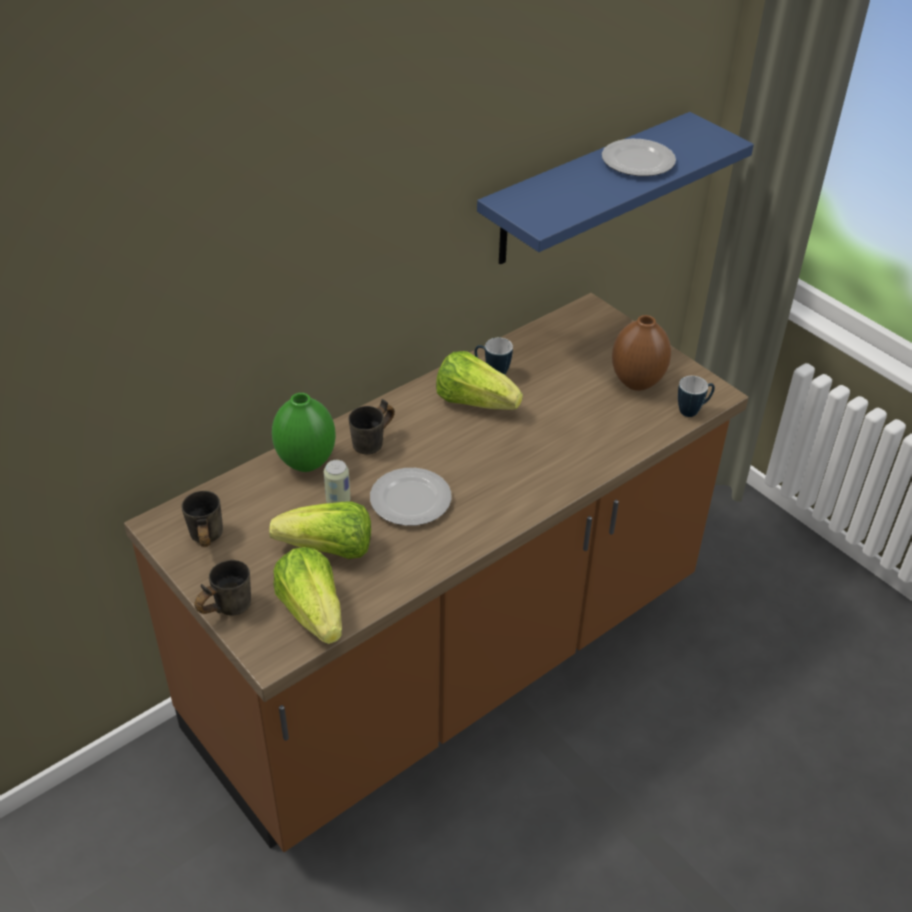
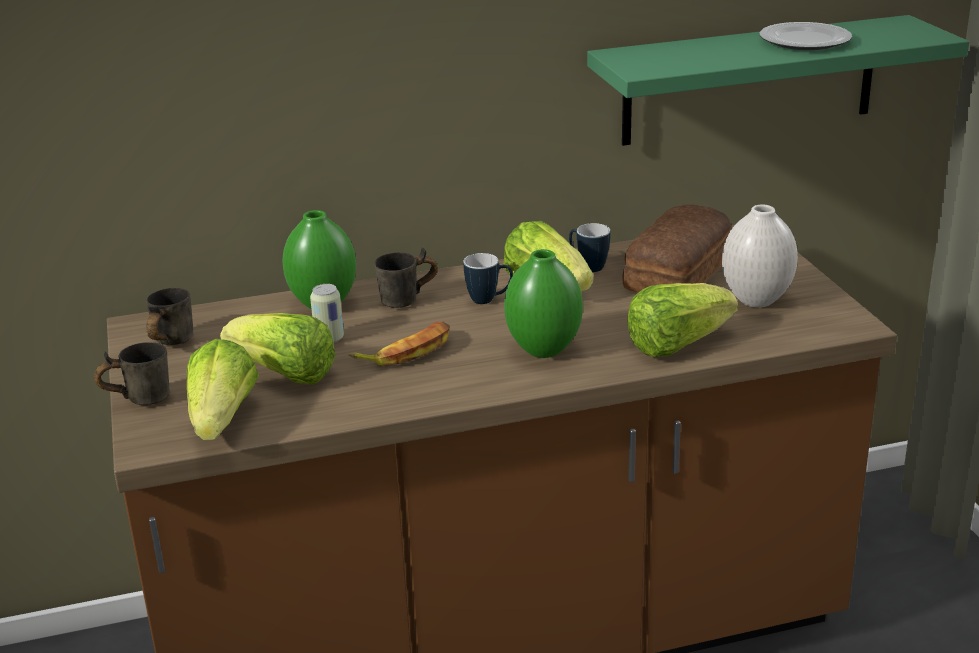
camera: 25 degrees right, 15 degrees down
plate [370,468,452,526] -> banana [348,322,450,366]
blue shelf [477,112,754,265] -> green shelf [587,15,969,146]
brown vase [612,315,671,391] -> white vase [722,205,798,307]
mug [678,376,715,417] -> mug moved to [463,253,513,304]
none -> green vase [504,249,583,358]
none -> bread [622,204,731,293]
none -> lettuce [627,283,738,357]

